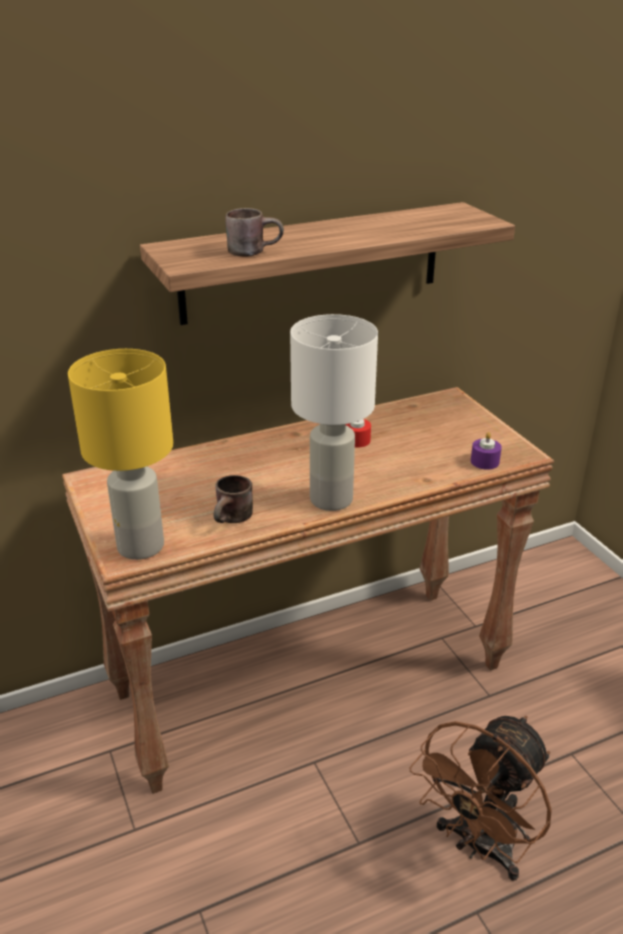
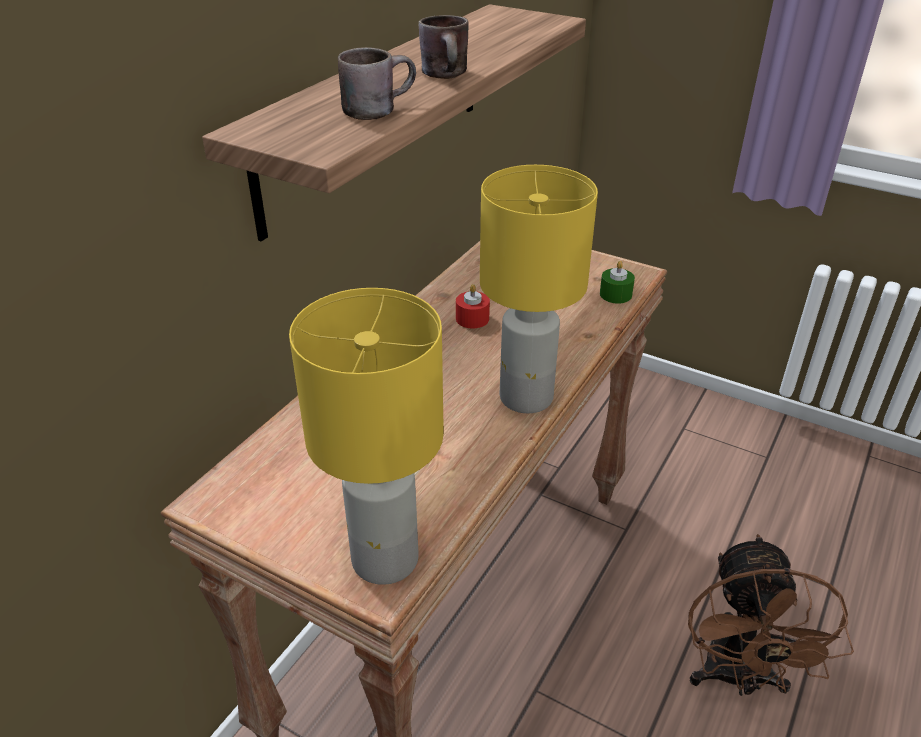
camera: 35 degrees left, 5 degrees up
brown mug [213,475,253,523] -> brown mug moved to [419,15,469,79]
white table lamp [290,314,378,511] -> yellow table lamp [480,165,598,413]
purple candle [471,432,502,470] -> green candle [600,261,635,304]

